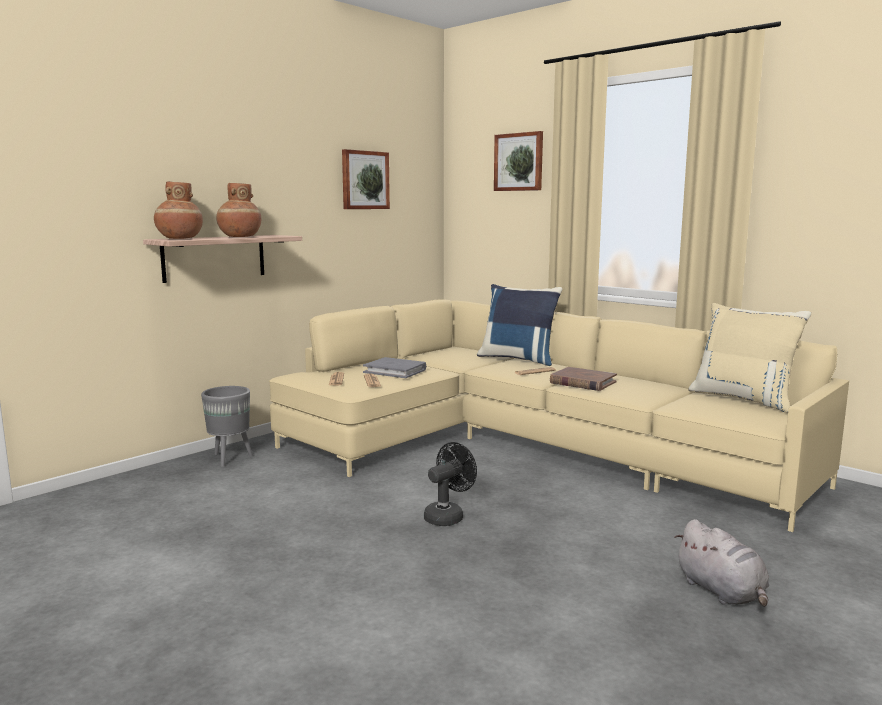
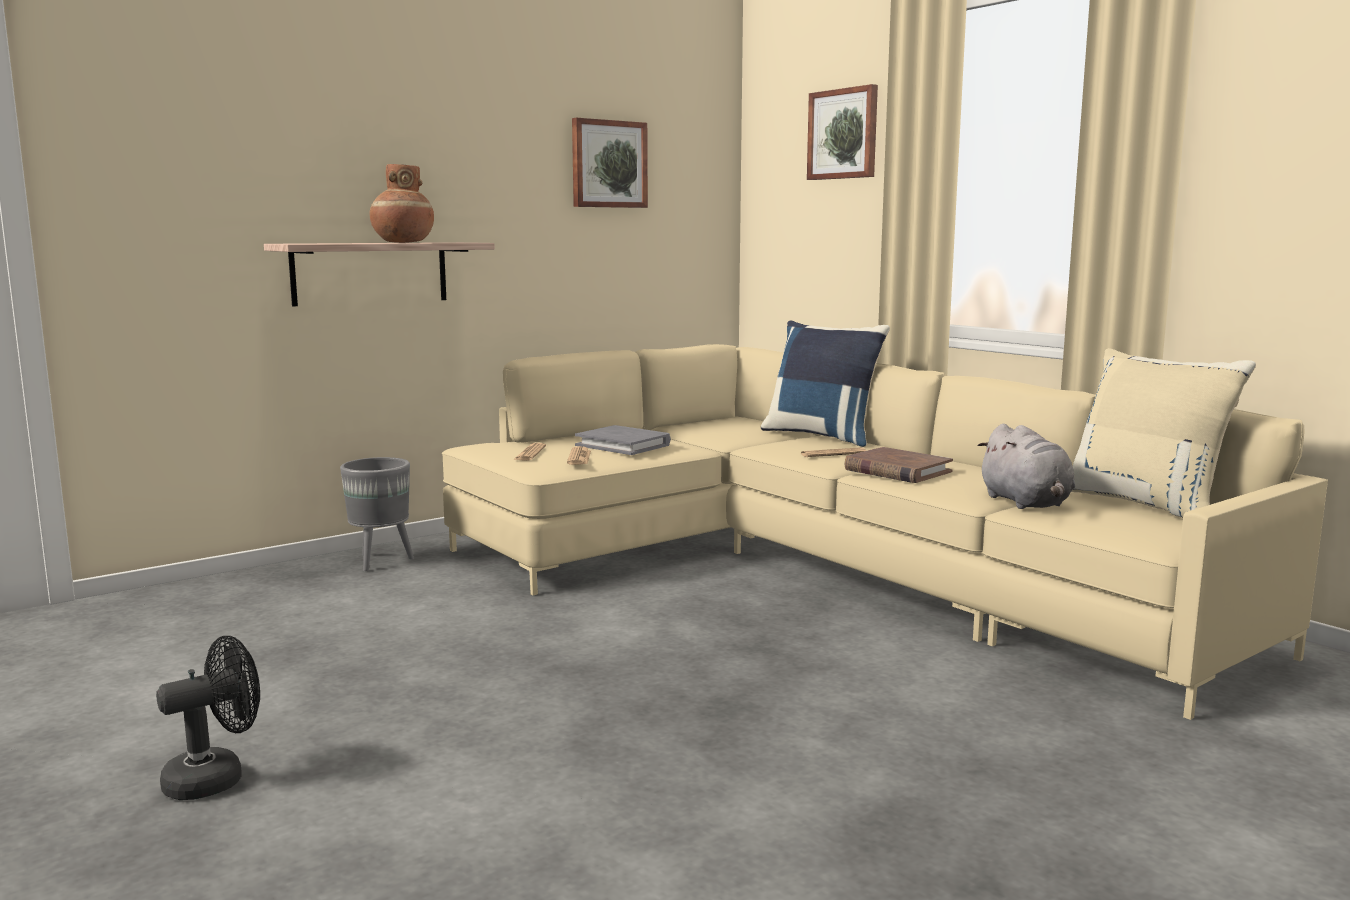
camera: 10 degrees right, 0 degrees up
brown vase [154,182,203,239] -> none
black fan [424,442,477,526] -> black fan moved to [156,636,260,800]
grey plush toy [674,519,769,607] -> grey plush toy moved to [977,424,1075,509]

